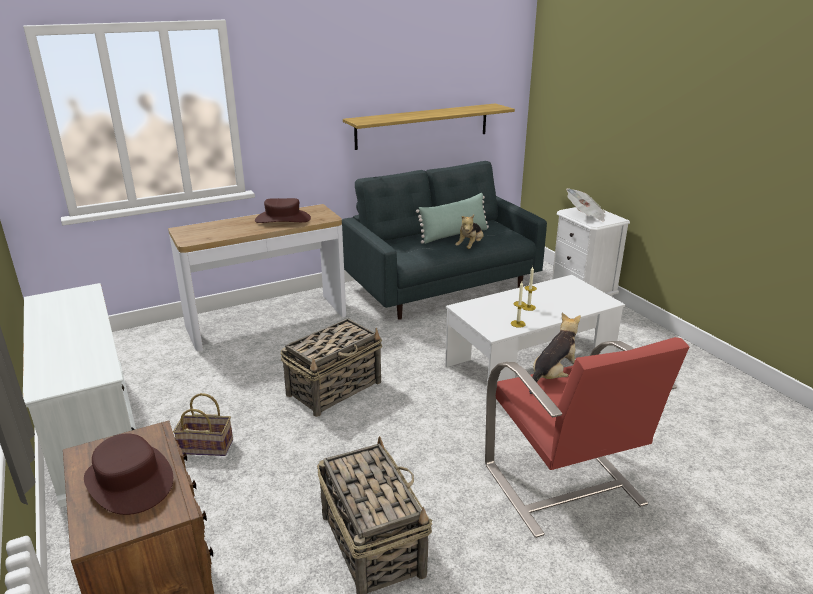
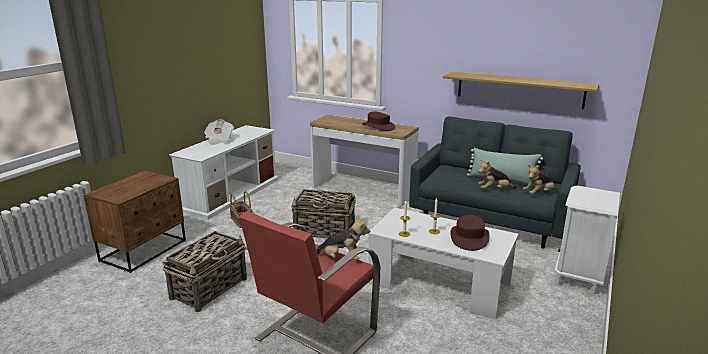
camera: 55 degrees right, 5 degrees down
brown hat [84,434,173,515] -> brown hat moved to [450,215,490,251]
newspaper [566,188,605,222] -> newspaper moved to [204,119,234,145]
none -> plush toy [523,165,557,194]

